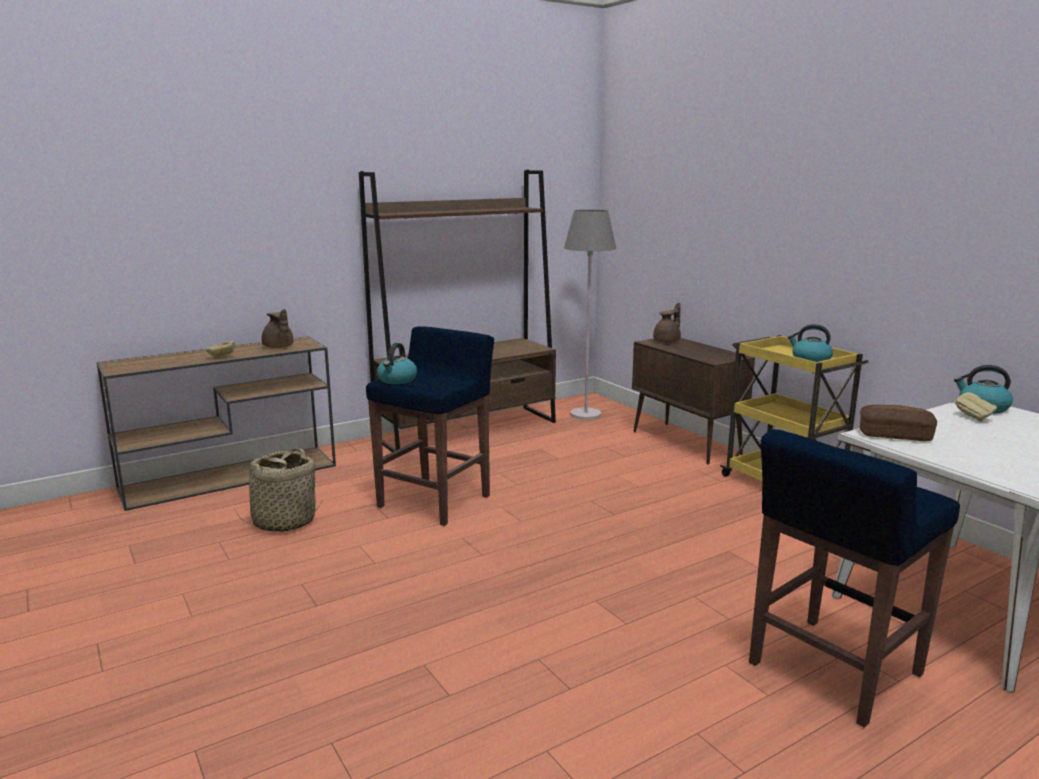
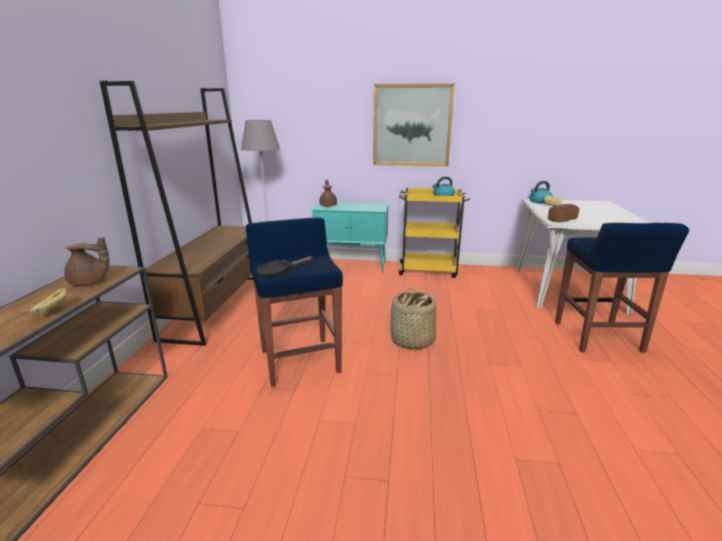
camera: 50 degrees left, 5 degrees up
basket [233,448,322,532] -> basket moved to [391,287,436,349]
kettle [377,343,417,384] -> black frying pan [257,256,313,277]
brown cabinet [632,338,755,465] -> turquoise cabinet [312,203,388,273]
none -> picture [373,84,455,166]

